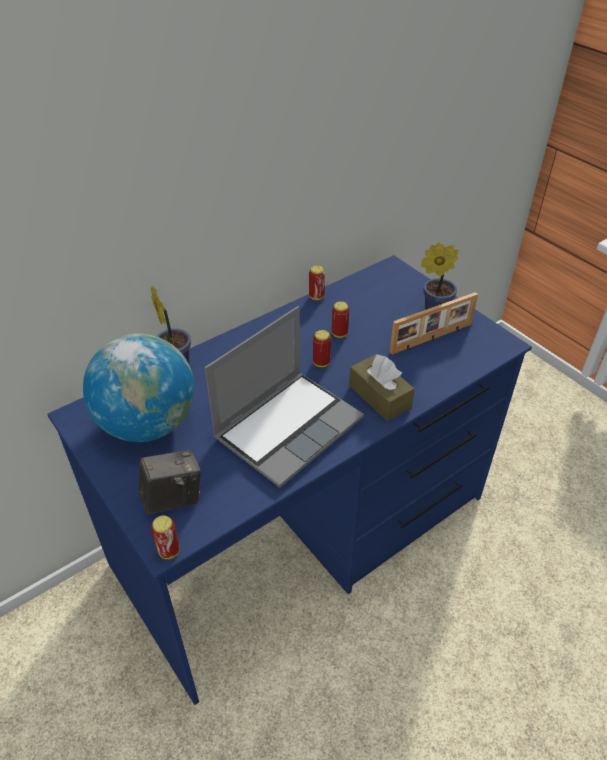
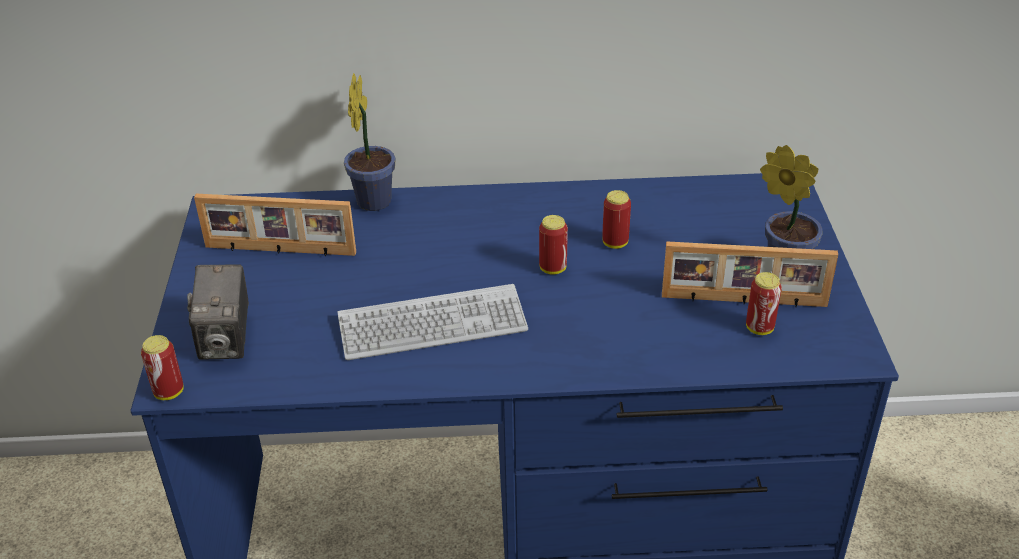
camera: 35 degrees right, 5 degrees down
globe [83,334,194,442] -> picture frame [194,194,356,256]
camera [138,450,201,514] -> camera turned 75 degrees clockwise [187,264,249,360]
laptop [205,306,364,488] -> keyboard [337,284,528,360]
can [309,265,325,300] -> can moved to [746,272,782,335]
brown tissue box [349,354,415,421] -> none

